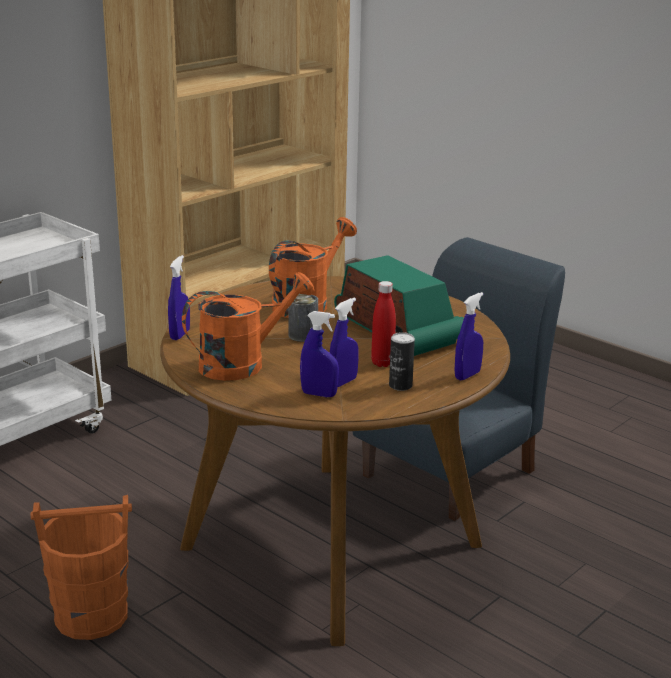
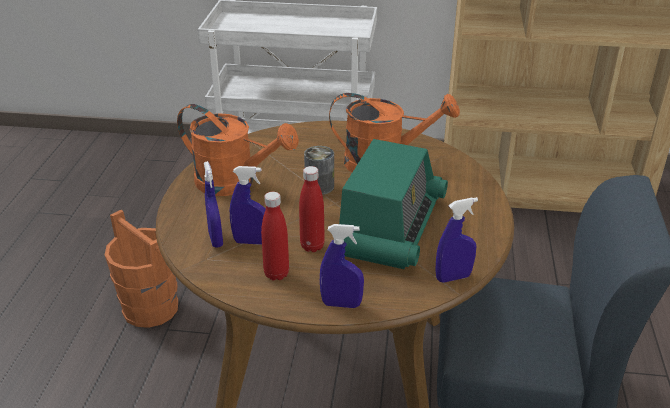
camera: 55 degrees right, 10 degrees up
blue spray bottle [168,255,190,340] -> blue spray bottle moved to [435,197,478,283]
can [389,332,415,391] -> red bottle [261,192,289,281]

